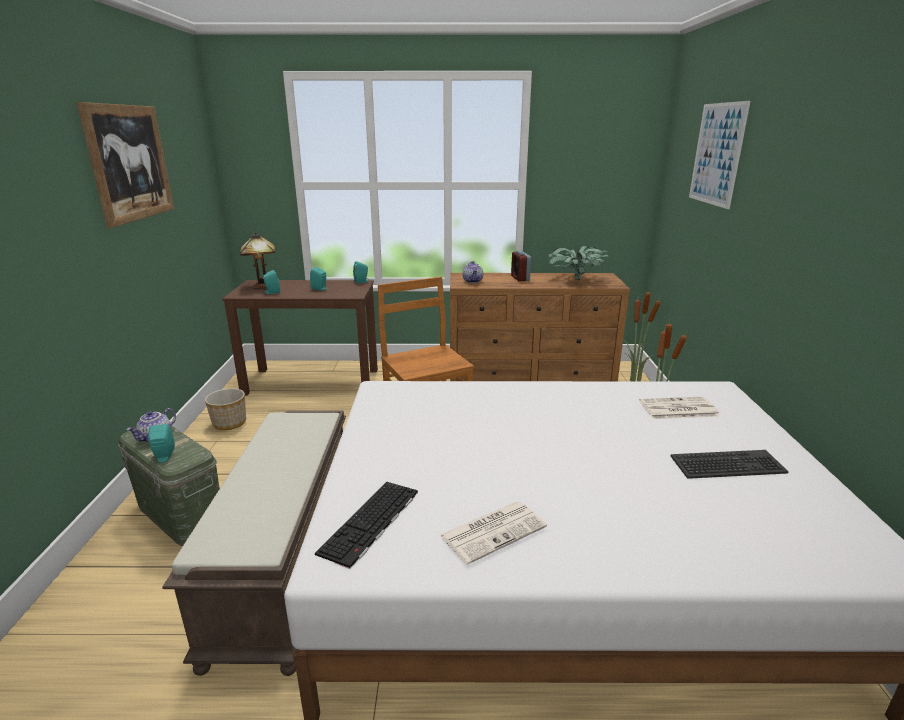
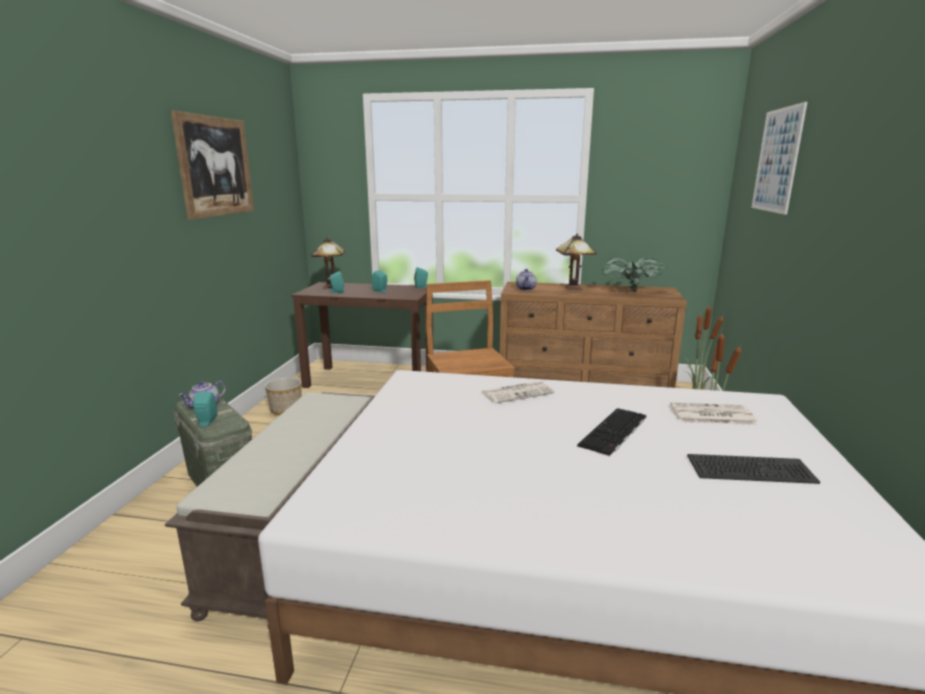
camera: 10 degrees right, 5 degrees down
keyboard [315,482,418,569] -> keyboard moved to [577,408,646,456]
newspaper [439,501,547,565] -> newspaper moved to [482,381,555,403]
alarm clock [511,251,531,282] -> table lamp [556,234,597,290]

